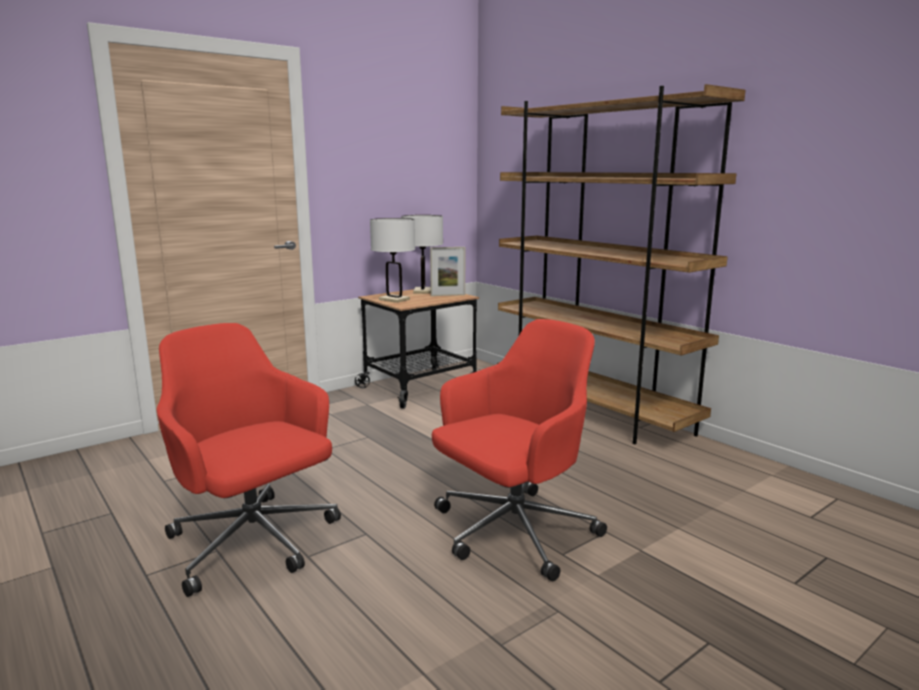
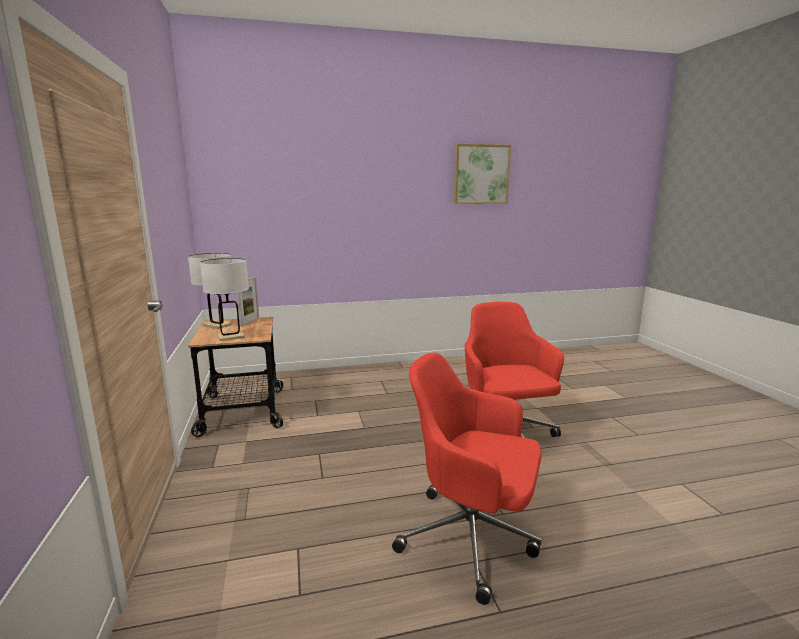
camera: 65 degrees left, 0 degrees up
red office chair [156,323,341,597] -> red office chair turned 45 degrees clockwise [392,352,541,605]
brown bookcase [497,84,746,444] -> none
none -> picture [454,144,511,204]

